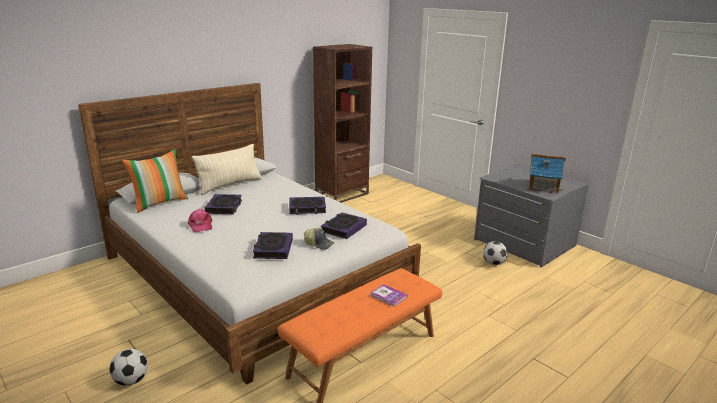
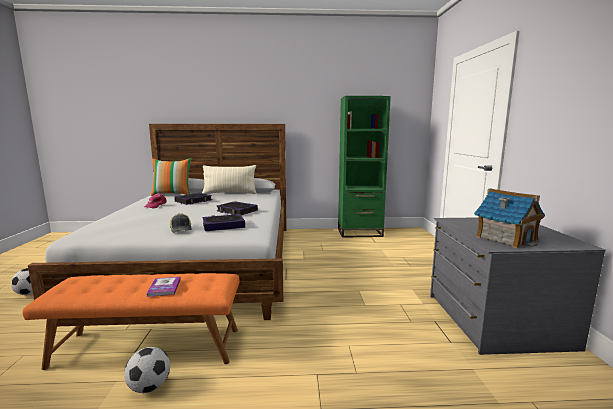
camera: 40 degrees right, 10 degrees down
book [253,232,293,259] -> none
brown bookcase [313,44,372,203] -> green bookcase [338,96,391,238]
football [483,241,508,265] -> football moved to [124,347,170,393]

